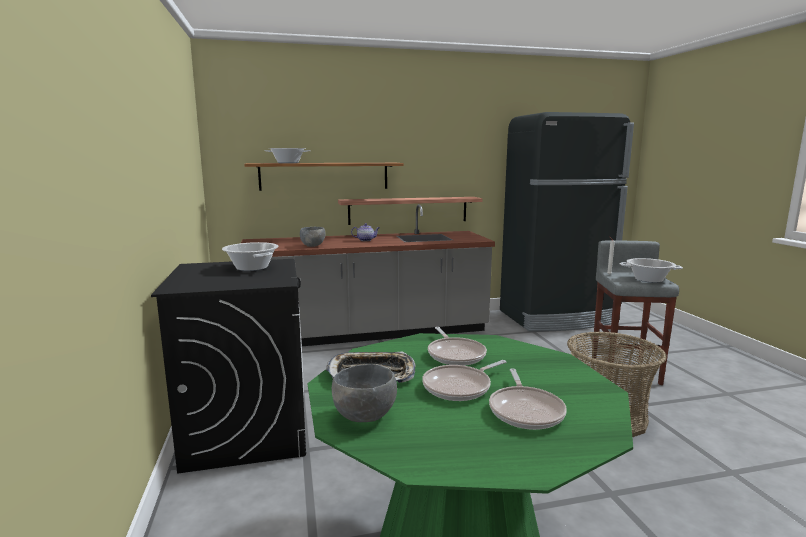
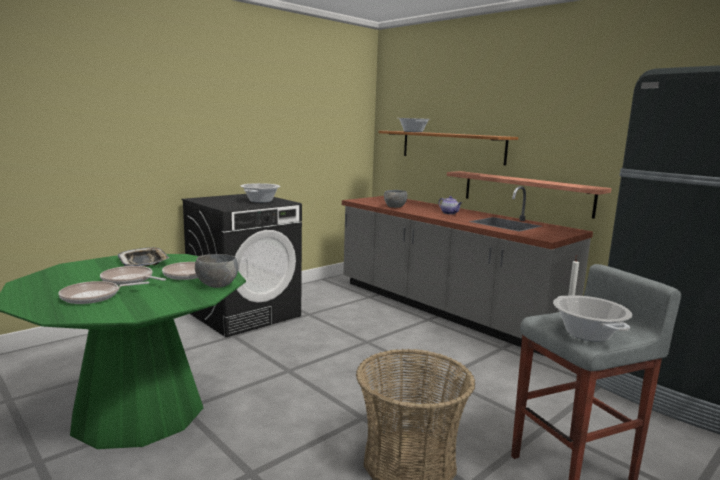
camera: 60 degrees right, 0 degrees up
grey bowl [332,364,397,422] -> grey bowl moved to [195,254,238,288]

